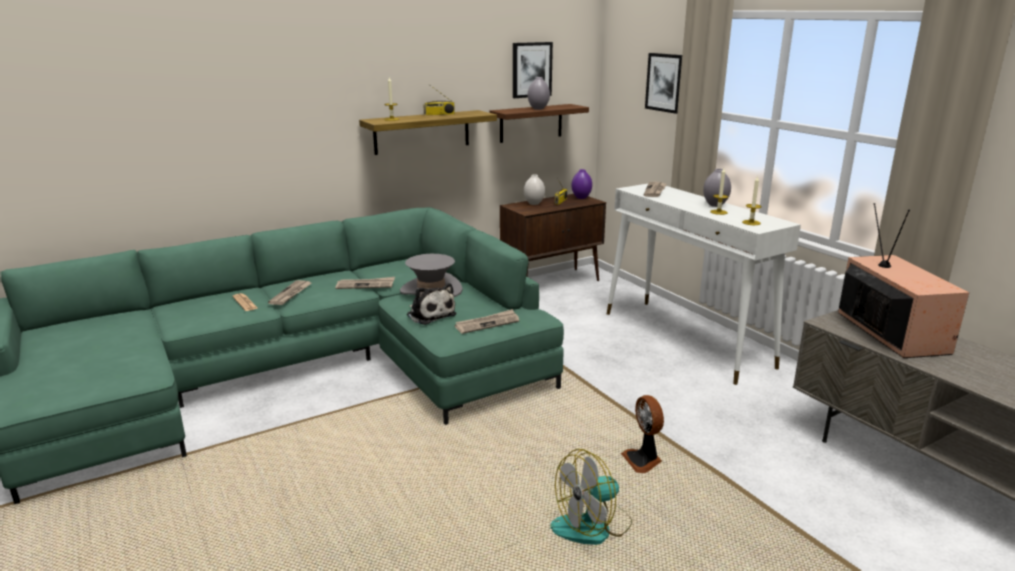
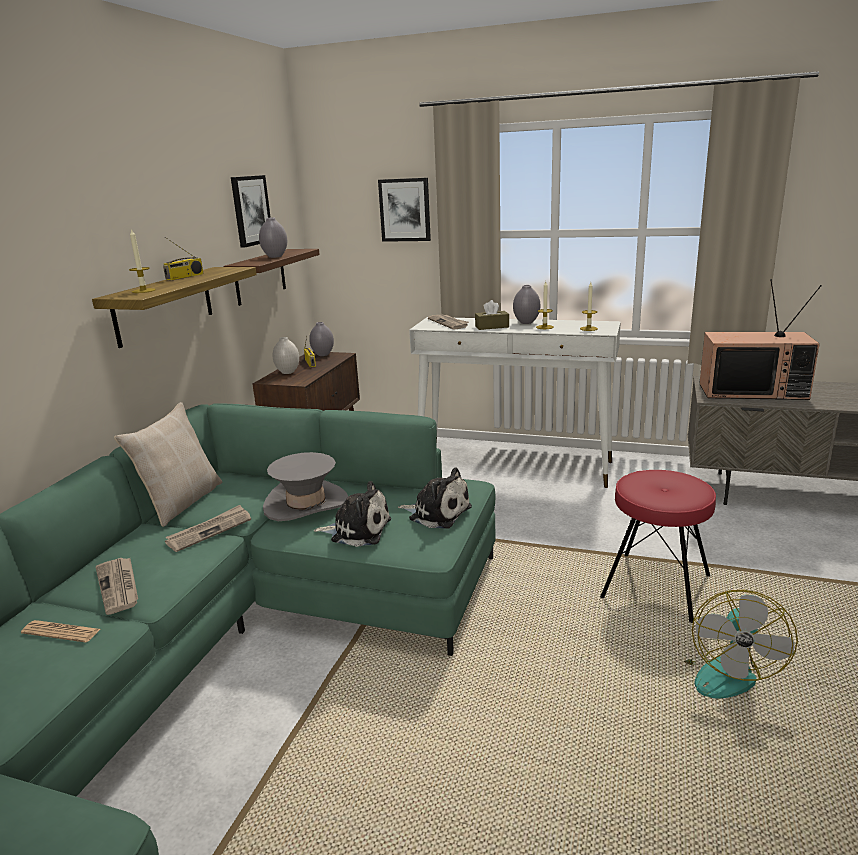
camera: 40 degrees left, 0 degrees up
newspaper [455,309,519,334] -> plush toy [398,468,472,529]
purple vase [571,169,592,199] -> grey vase [309,322,334,356]
fan [621,395,664,473] -> red stool [600,470,716,623]
television [838,203,969,358] -> television turned 150 degrees clockwise [699,279,822,400]
none -> beige pillow [114,402,222,527]
none -> brown tissue box [475,300,509,330]

